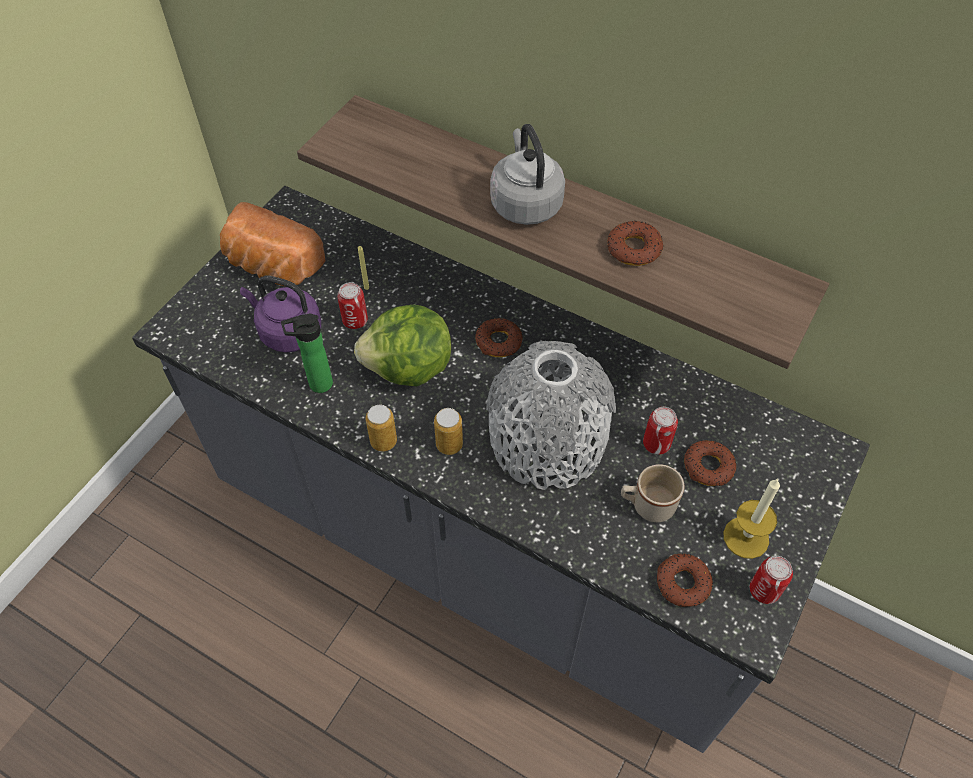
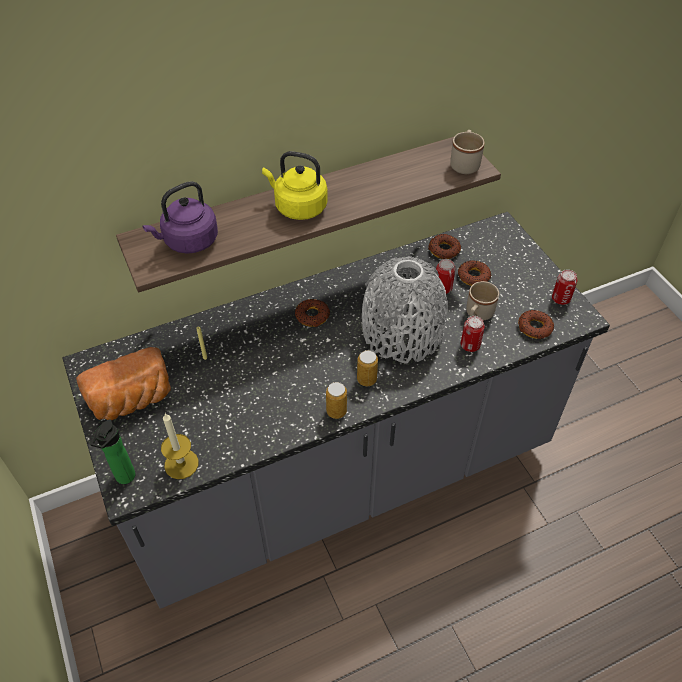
camera: 55 degrees left, 5 degrees down
purple kettle [240,276,321,352] -> purple kettle moved to [142,181,218,254]
bottle [281,314,333,393] -> bottle moved to [90,419,135,484]
can [337,282,368,329] -> can moved to [461,316,485,352]
lettuce [354,304,451,387] -> none
grey kettle [490,124,565,225] -> yellow kettle [262,151,328,220]
donut [607,221,664,266] -> donut moved to [428,234,461,259]
candle [723,479,780,559] -> candle moved to [161,413,199,479]
none -> beige mug [450,130,485,174]

